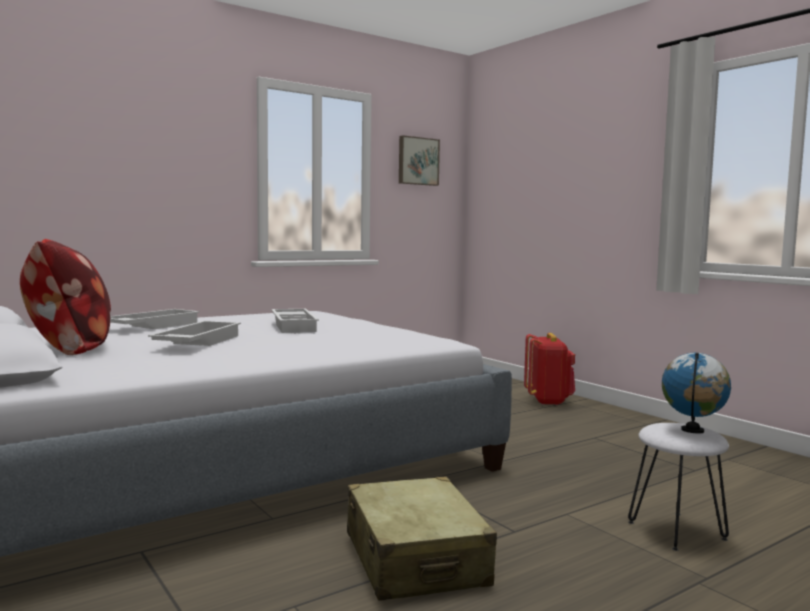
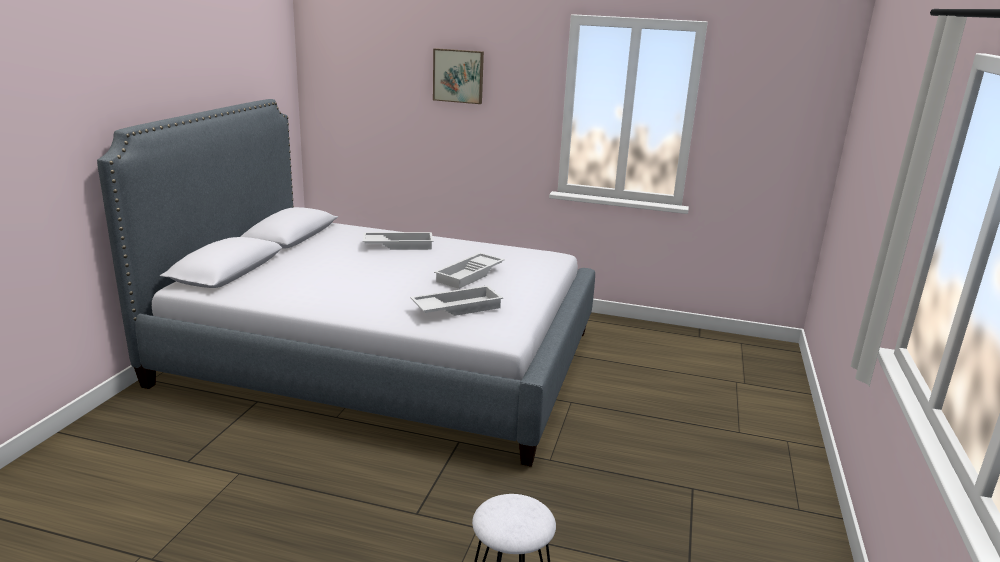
camera: 50 degrees right, 15 degrees up
pillow [20,239,111,355] -> none
white tray [148,321,241,346] -> white tray moved to [410,285,503,316]
beige suitcase [347,476,497,601] -> none
picture [399,135,440,186] -> picture moved to [433,48,484,104]
red backpack [524,333,575,405] -> none
globe [662,353,731,434] -> none

